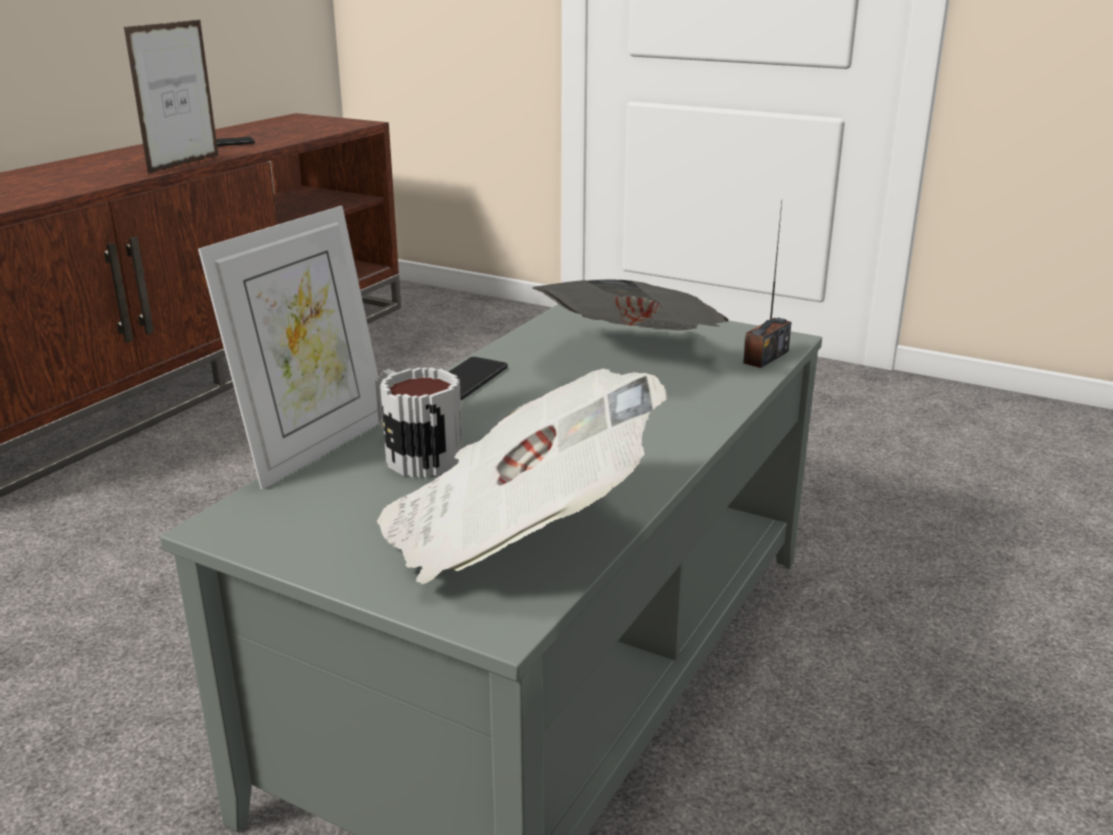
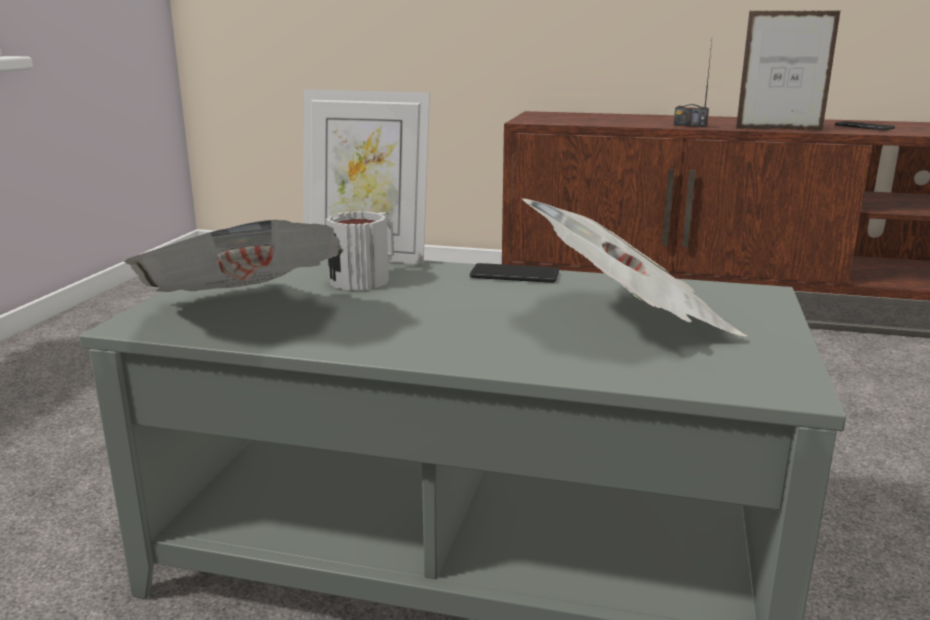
camera: 75 degrees right, 5 degrees down
radio [743,202,791,368] -> radio moved to [674,42,712,127]

